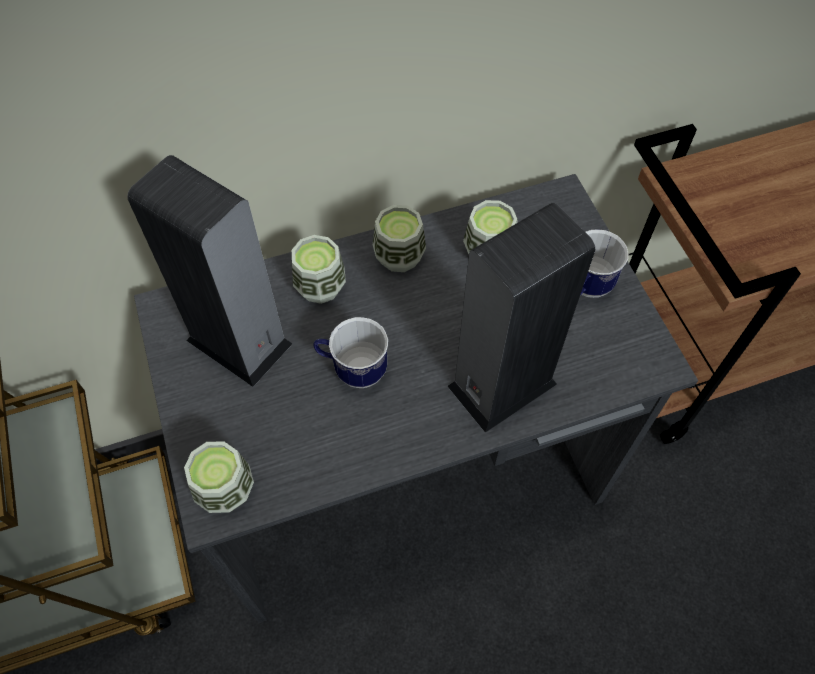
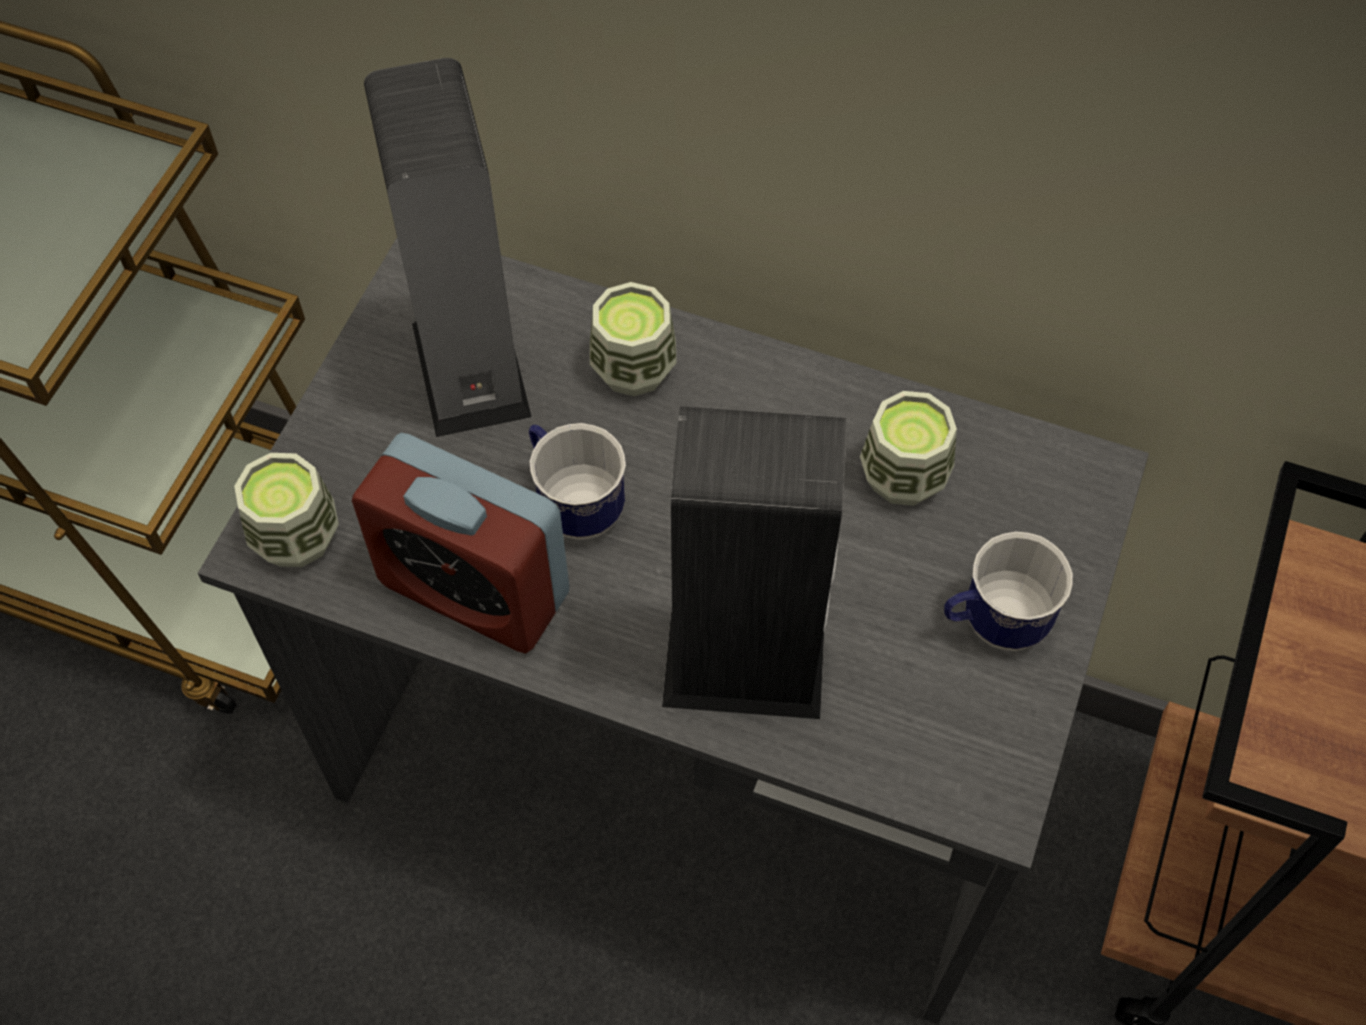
camera: 40 degrees right, 0 degrees up
cup [373,205,426,272] -> none
none -> alarm clock [352,433,570,654]

